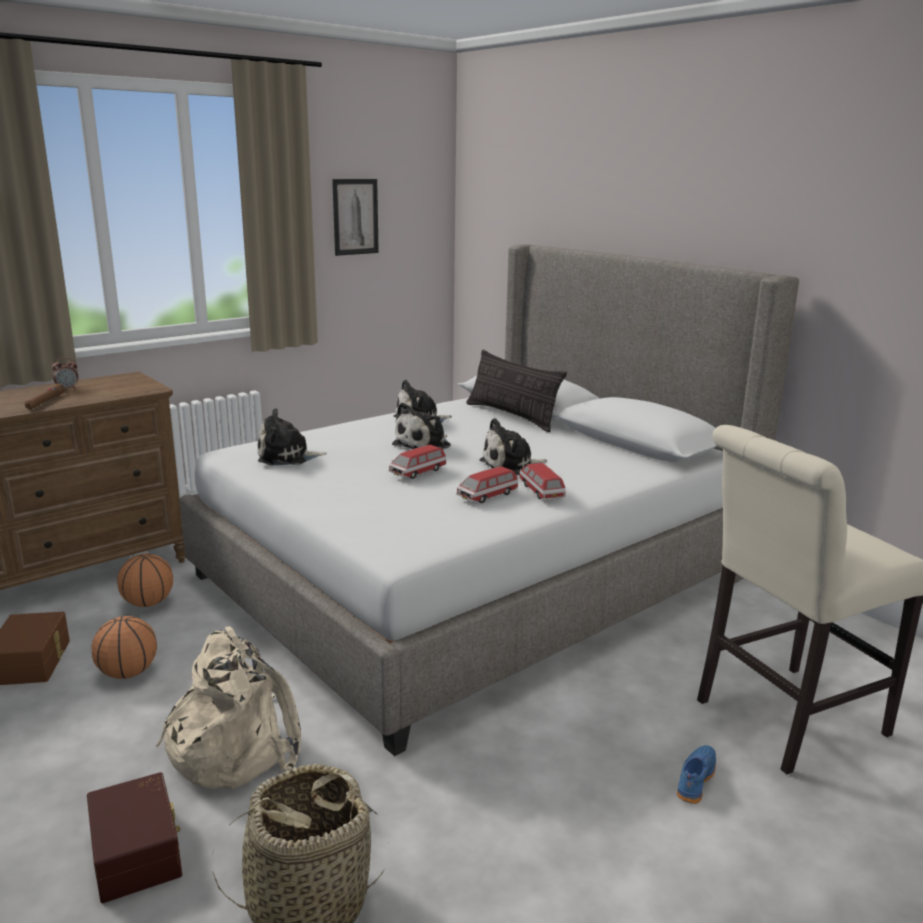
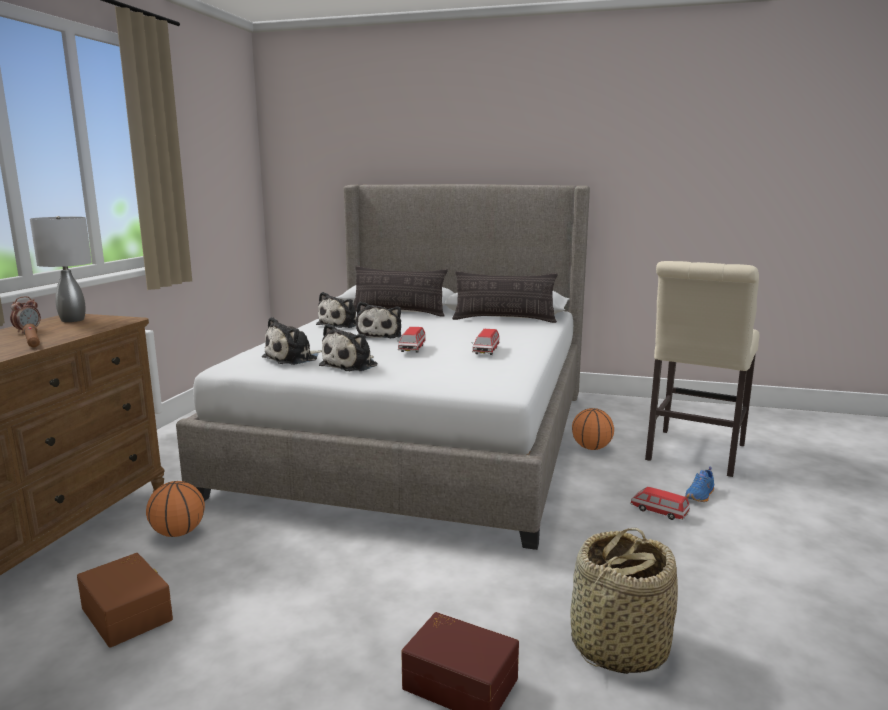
camera: 35 degrees left, 5 degrees down
basketball [92,616,157,679] -> basketball moved to [572,408,614,450]
beige backpack [156,626,301,789] -> none
picture [332,179,379,256] -> none
plush toy [480,418,547,475] -> plush toy moved to [319,324,377,371]
toy car [519,463,566,500] -> toy car moved to [630,487,690,520]
blue shoe [677,745,716,804] -> blue shoe turned 135 degrees counterclockwise [685,467,714,502]
none -> grey table lamp [30,216,92,322]
none -> pillow [452,271,558,323]

